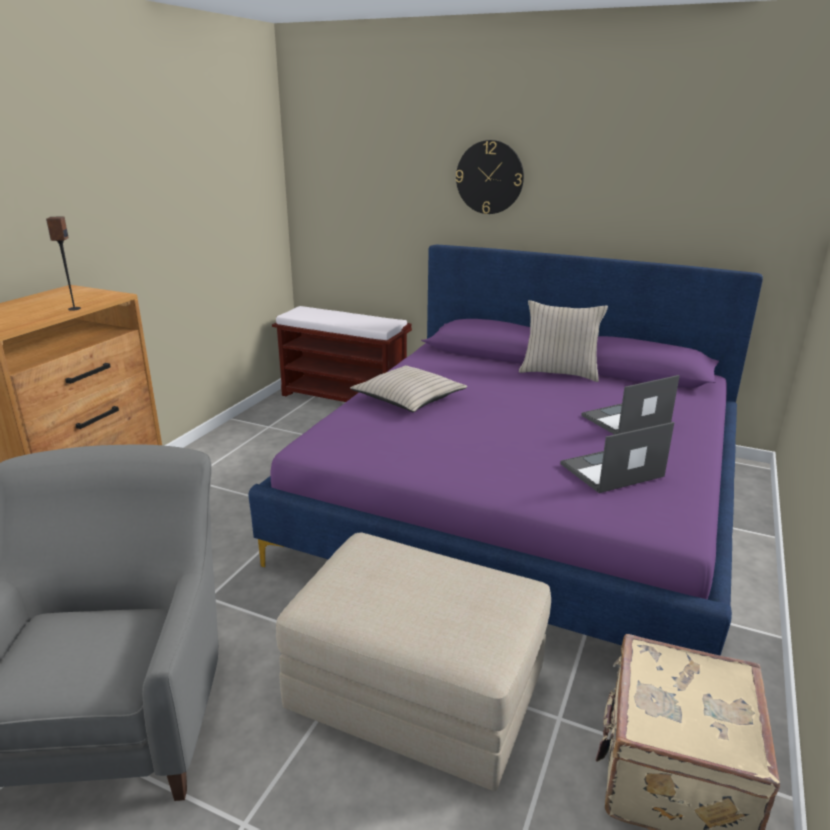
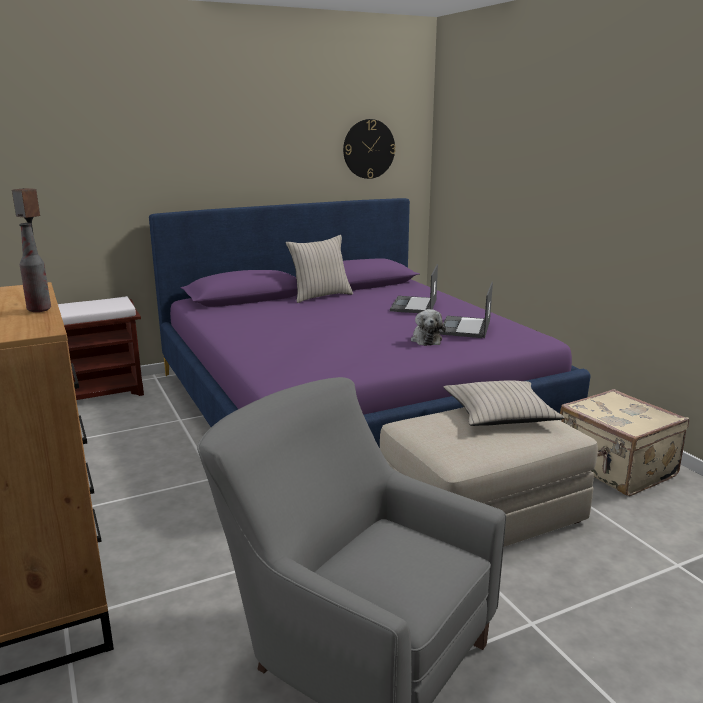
camera: 50 degrees left, 5 degrees down
beige pillow [350,365,467,412] -> beige pillow moved to [443,380,564,426]
wall clock [456,140,524,214] -> wall clock moved to [343,119,396,179]
none -> bottle [19,223,51,312]
none -> plush toy [411,309,446,346]

